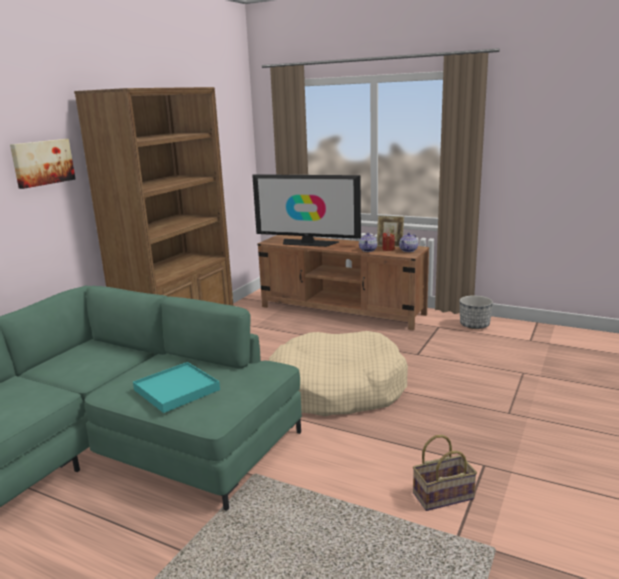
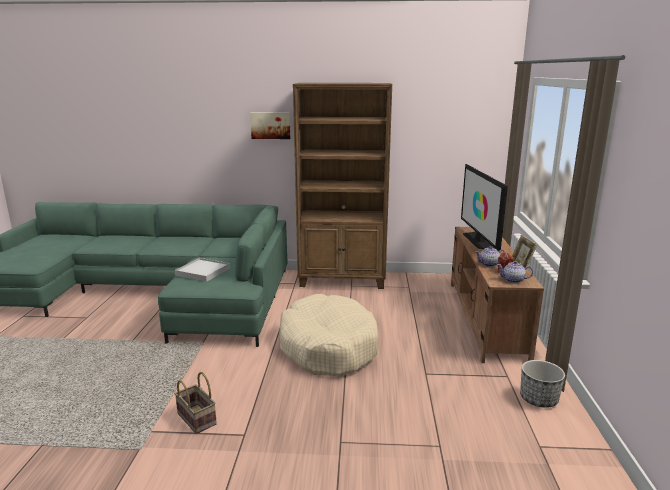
camera: 65 degrees right, 0 degrees up
turquoise tray [133,362,220,413] -> white tray [175,258,230,282]

